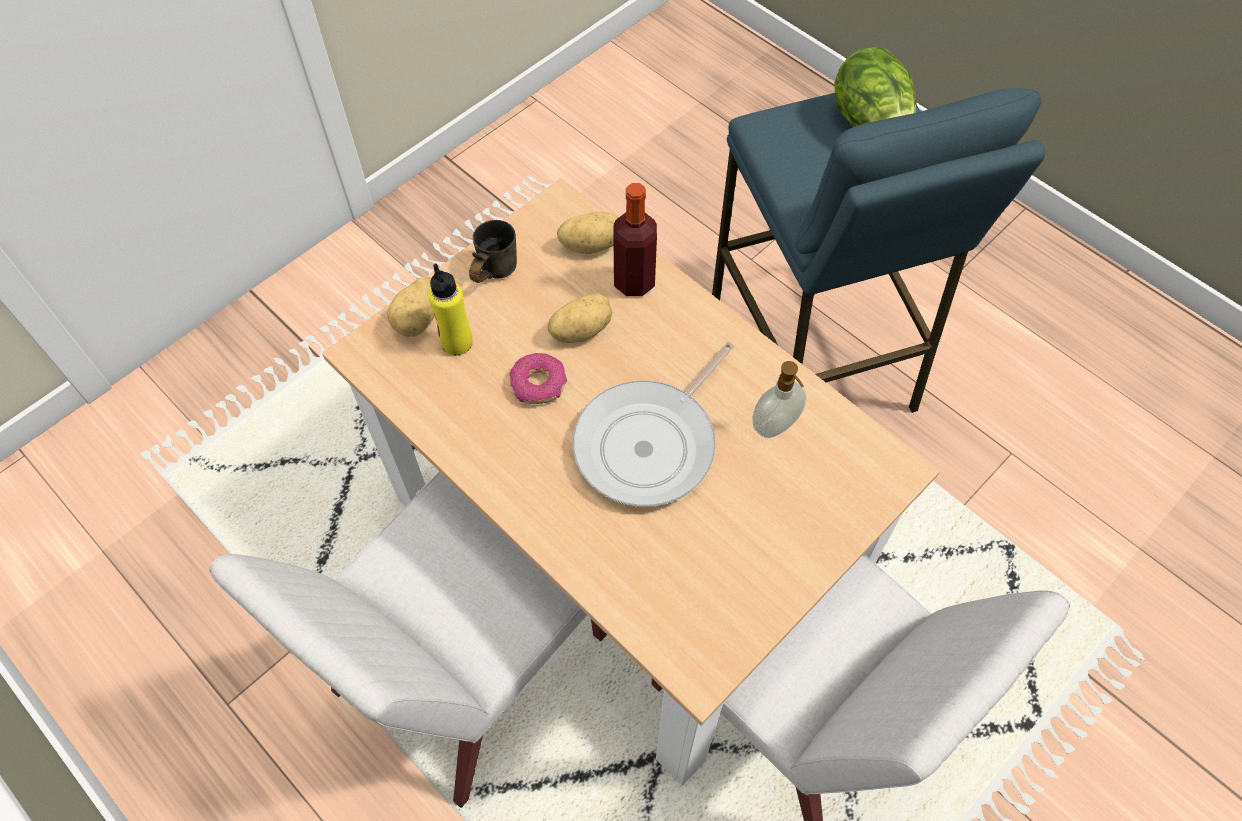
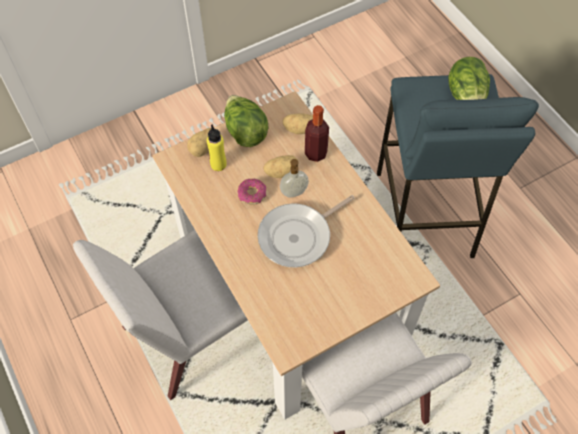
camera: 15 degrees right, 0 degrees up
grey mug [469,220,517,283] -> lettuce [224,95,269,147]
soap dispenser [753,361,806,438] -> soap dispenser moved to [280,159,309,198]

